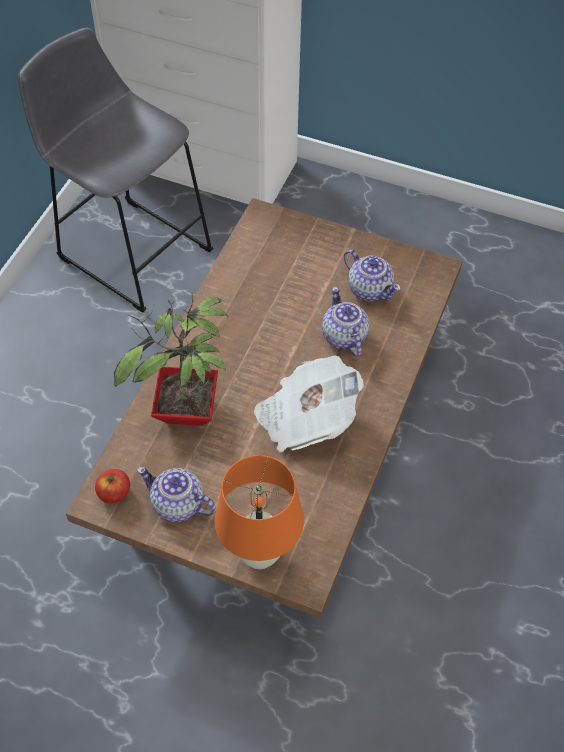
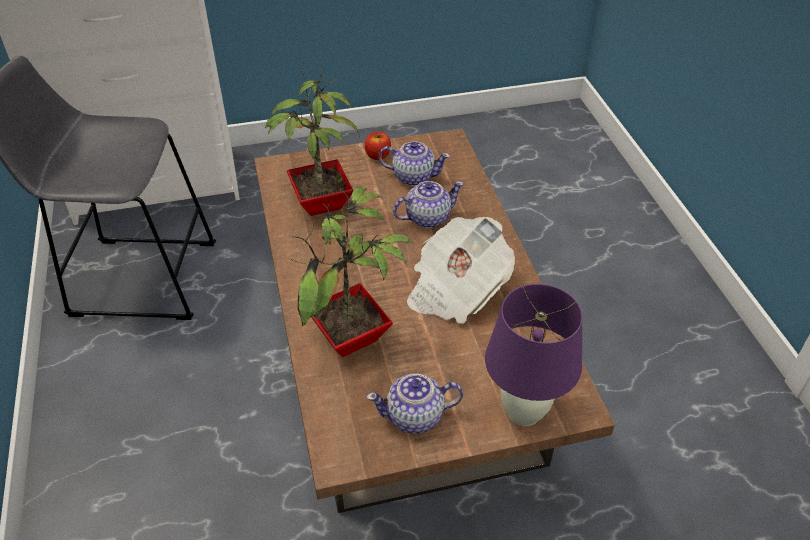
camera: 35 degrees left, 10 degrees down
apple [95,469,130,504] -> apple moved to [365,131,391,160]
orange table lamp [214,455,304,569] -> purple table lamp [485,284,583,426]
teapot [322,287,370,356] -> teapot turned 120 degrees clockwise [393,181,464,228]
none -> potted plant [265,66,360,216]

